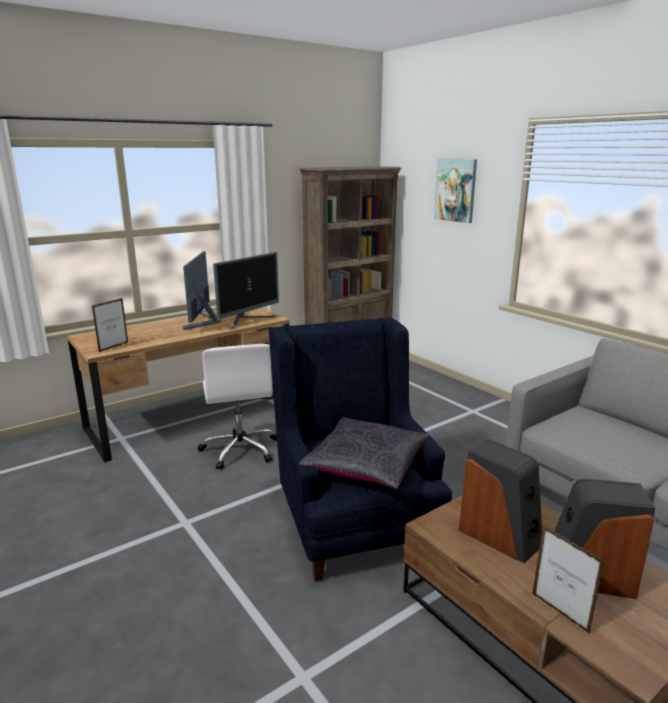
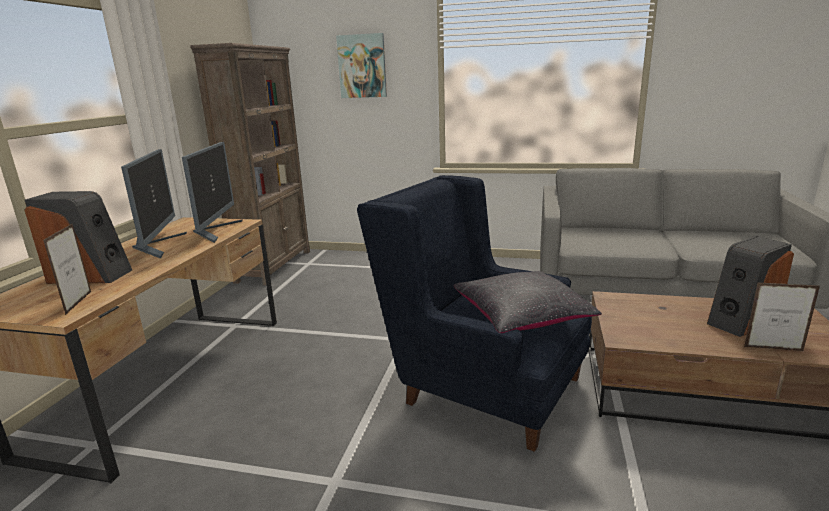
camera: 40 degrees left, 0 degrees up
monitor [182,251,221,330] -> monitor turned 150 degrees counterclockwise [121,149,187,259]
white office chair [198,344,277,470] -> none
speaker [459,439,542,563] -> speaker moved to [24,191,132,284]

